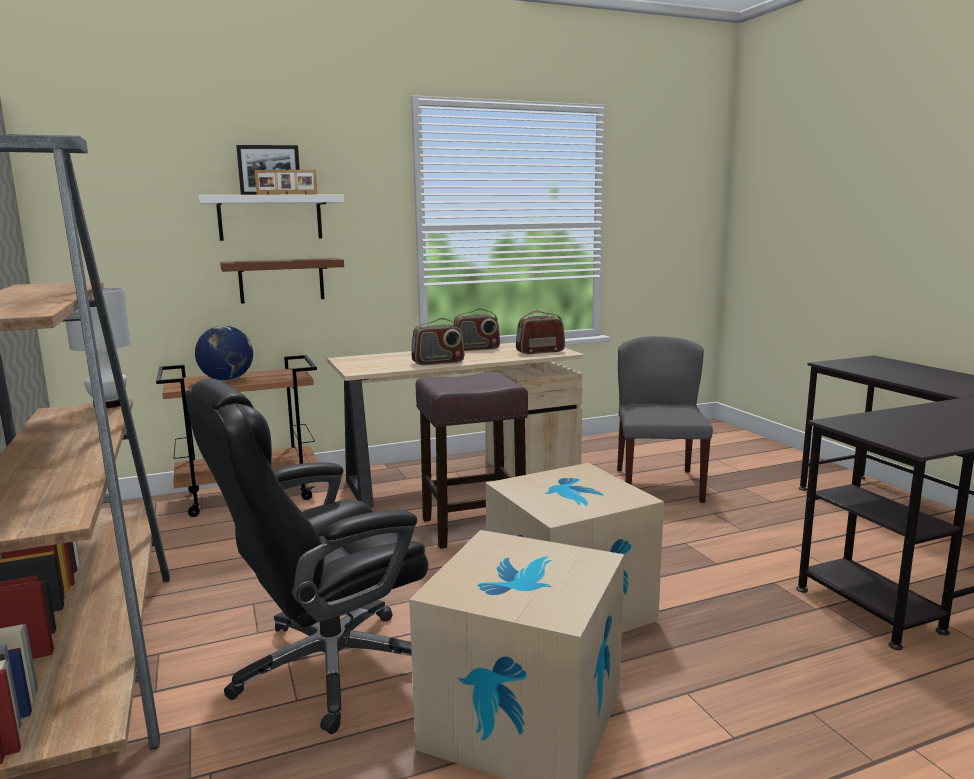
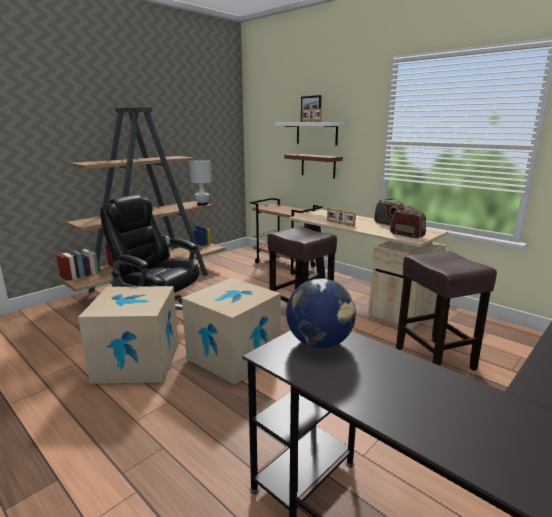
camera: 65 degrees right, 5 degrees up
globe [195,326,253,381] -> globe moved to [286,278,356,348]
radio [411,318,464,365] -> picture frame [327,208,356,227]
grey chair [617,336,713,503] -> brown stool [396,251,497,371]

